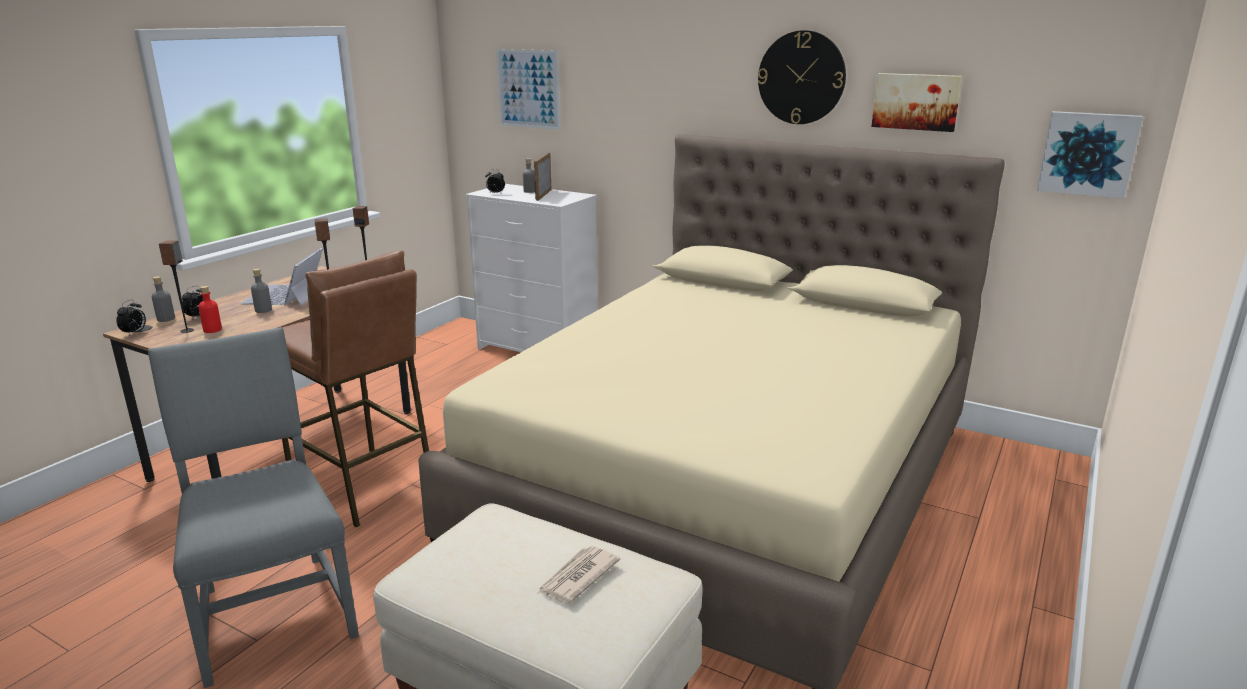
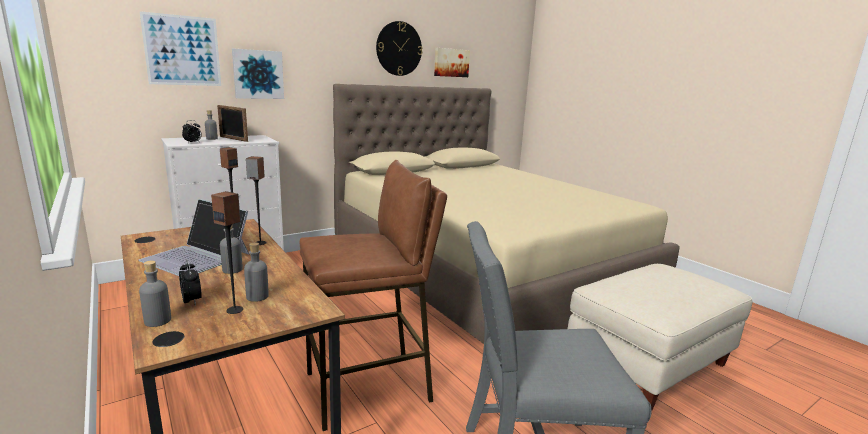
camera: 65 degrees left, 5 degrees down
alarm clock [117,299,146,336] -> none
red bottle [198,286,222,333] -> grey bottle [244,242,269,302]
newspaper [537,546,620,603] -> none
picture [1037,111,1143,199] -> picture moved to [232,48,284,99]

